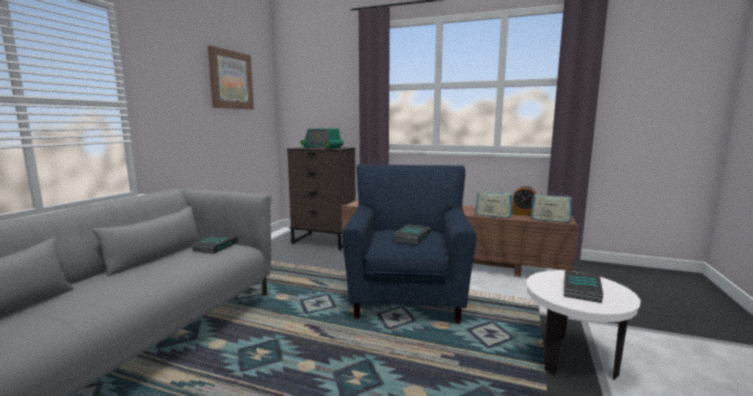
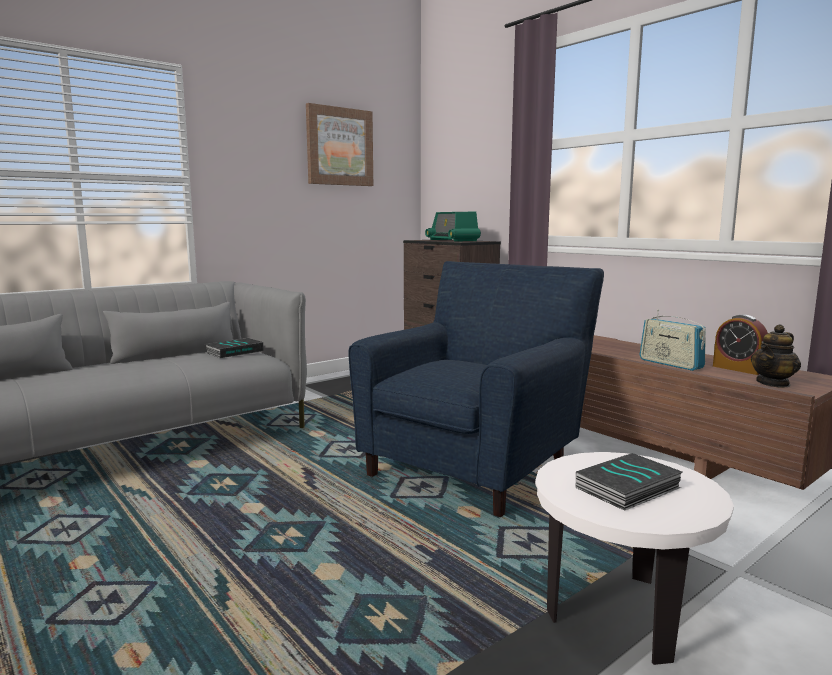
camera: 30 degrees right, 0 degrees up
book [393,224,431,244] -> none
radio [531,189,572,223] -> teapot [751,324,801,388]

